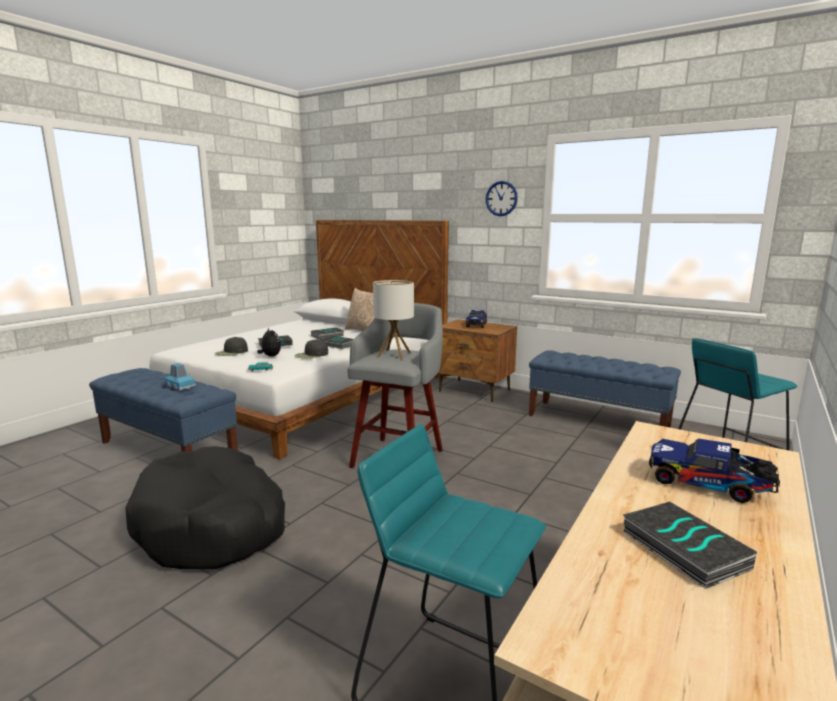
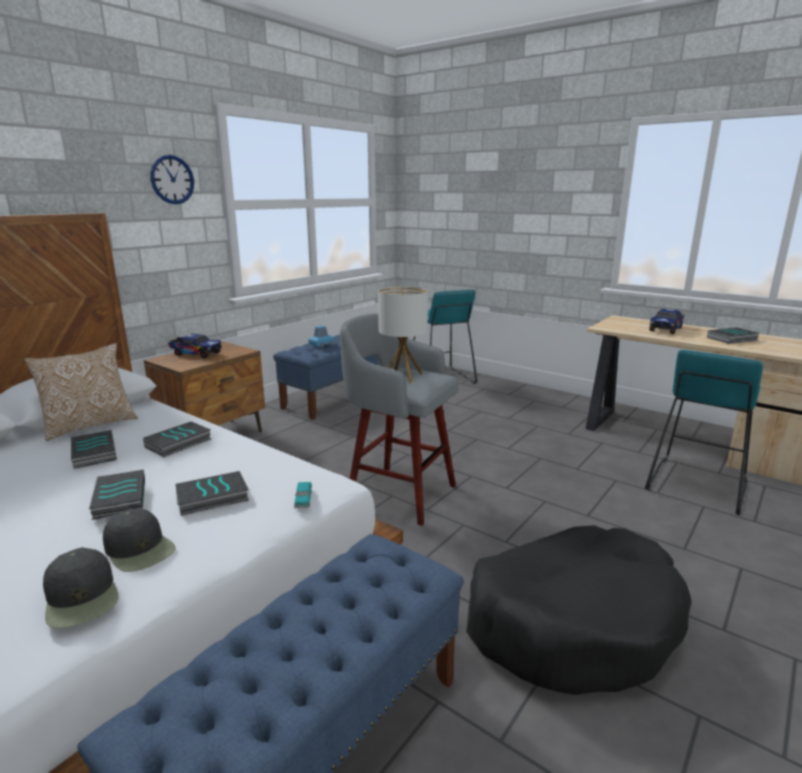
camera: 85 degrees left, 5 degrees up
blue toy car [165,363,196,390] -> blue toy car moved to [308,326,336,347]
plush toy [257,327,281,357] -> book [176,471,249,516]
black cap [295,339,328,359] -> black cap moved to [43,547,118,628]

